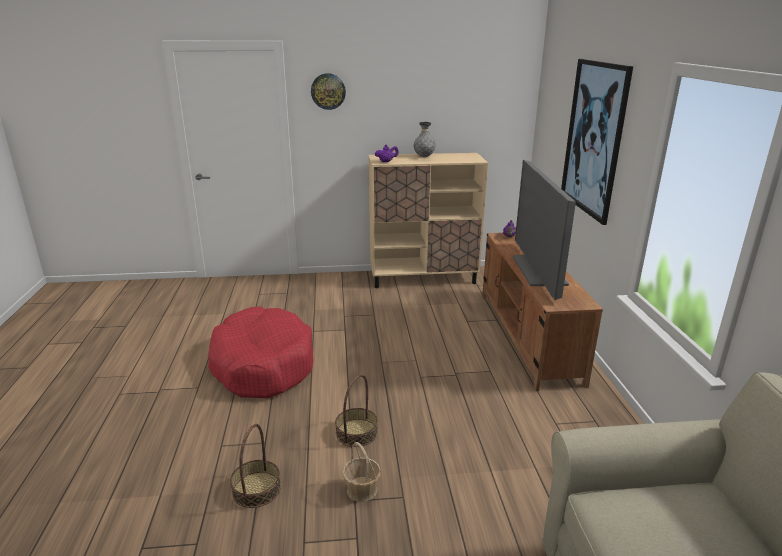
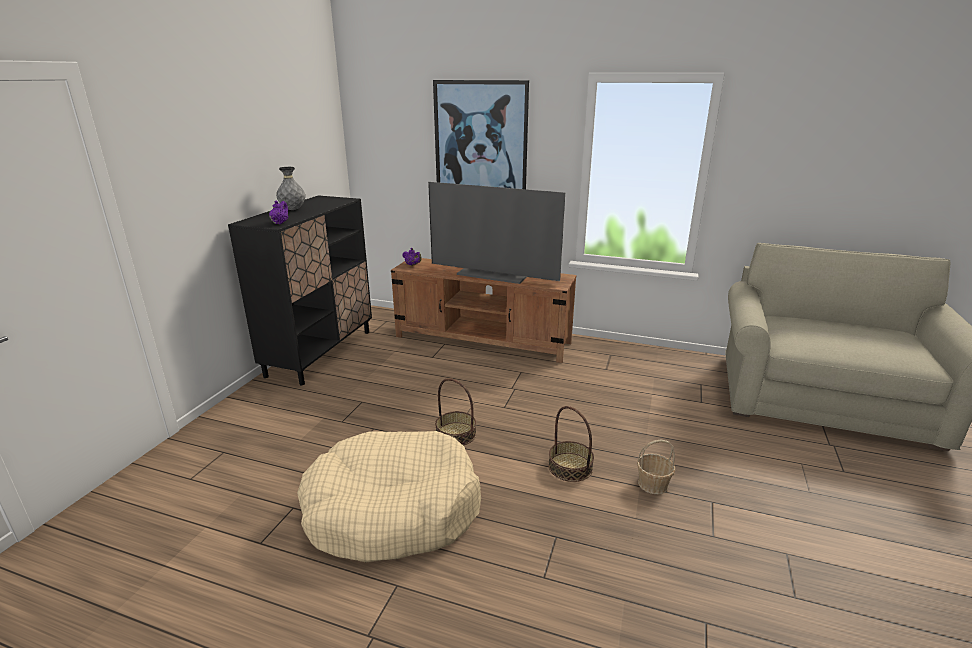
camera: 65 degrees left, 0 degrees up
red dog bed [208,306,314,398] -> beige dog bed [297,431,481,562]
basket [230,424,281,508] -> basket moved to [435,378,476,446]
wall clock [311,73,346,110] -> none
beige cabinet [369,153,488,288] -> black cabinet [228,195,372,385]

